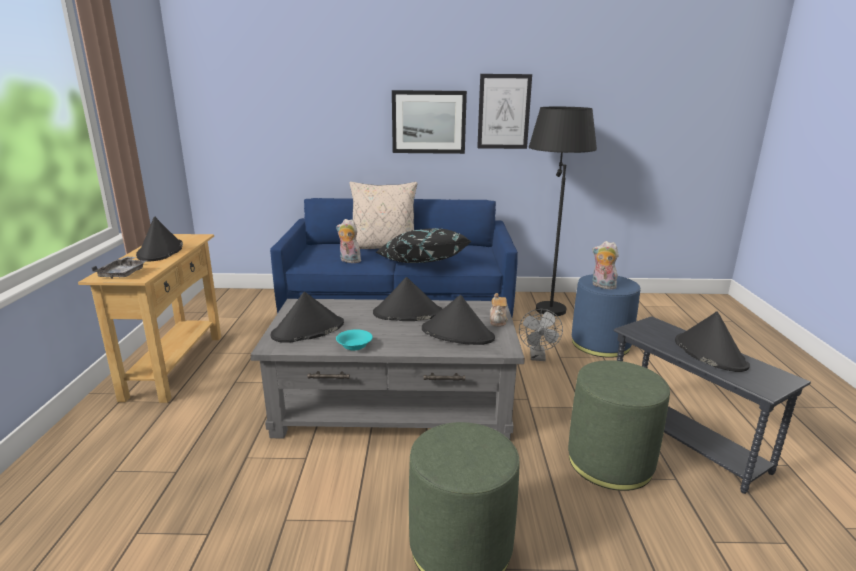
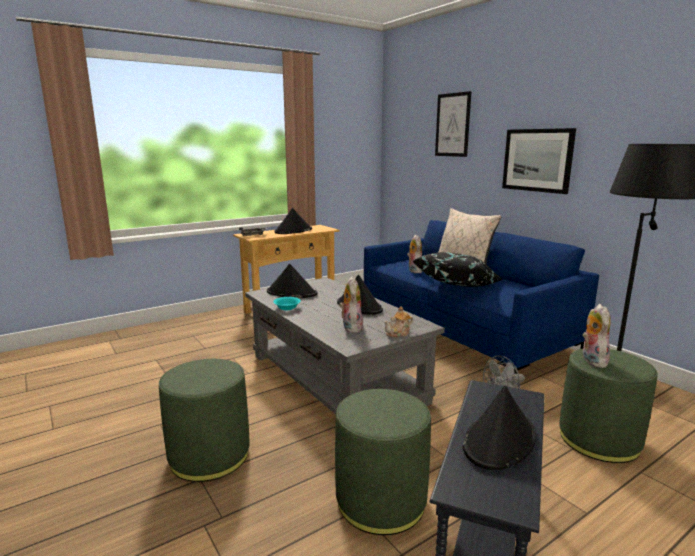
camera: 55 degrees right, 5 degrees down
black hat [422,295,495,345] -> plush toy [339,277,363,333]
picture [477,74,532,149] -> picture moved to [435,91,472,157]
blue ottoman [572,274,640,358] -> green ottoman [559,349,657,463]

